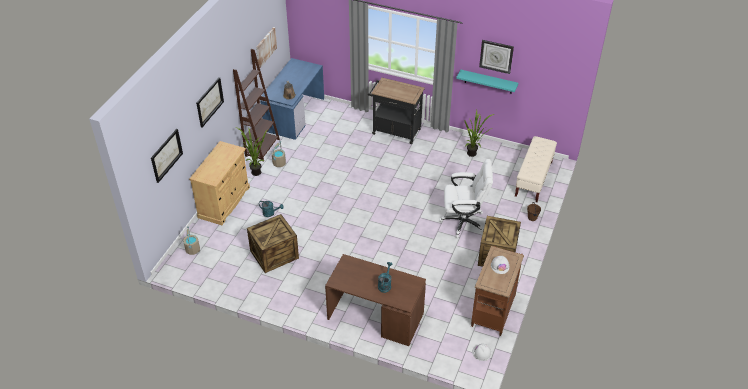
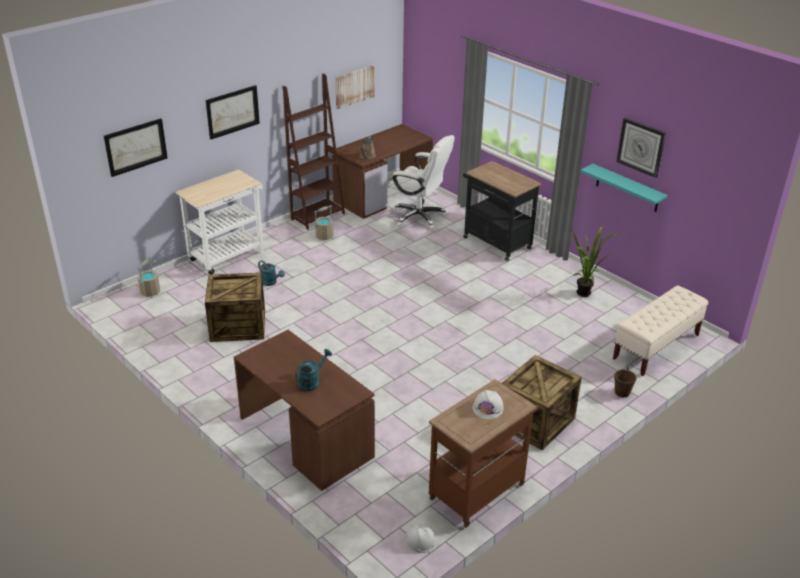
camera: 25 degrees right, 10 degrees down
beige cabinet [189,141,250,225] -> white cart [176,169,264,275]
potted plant [236,127,268,176] -> none
blue desk [260,58,324,140] -> brown desk [332,124,433,219]
white office chair [439,159,493,238] -> white office chair moved to [389,135,455,230]

